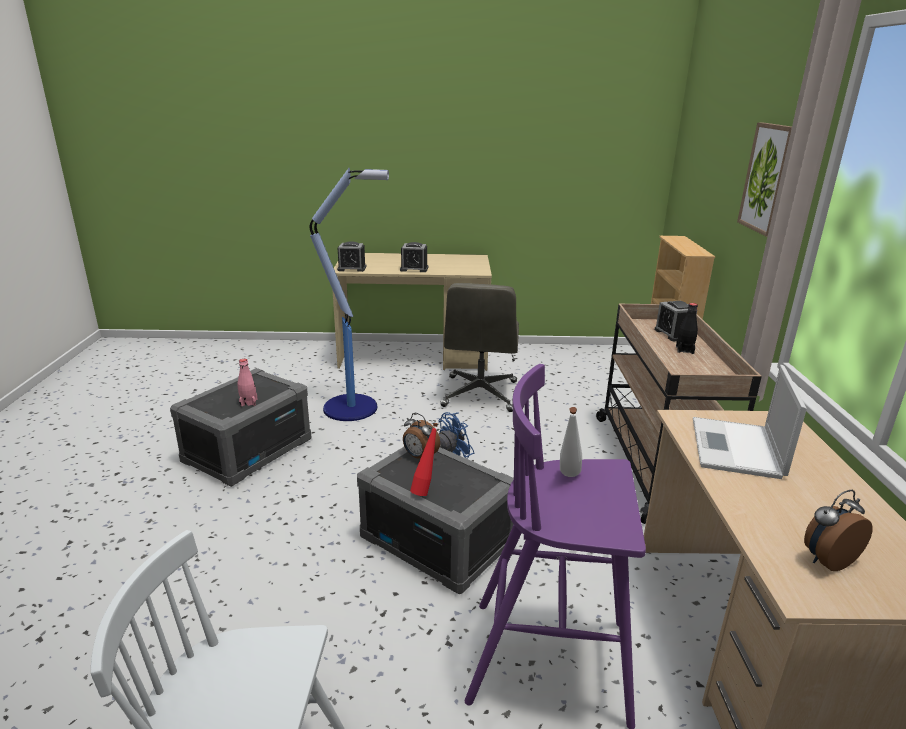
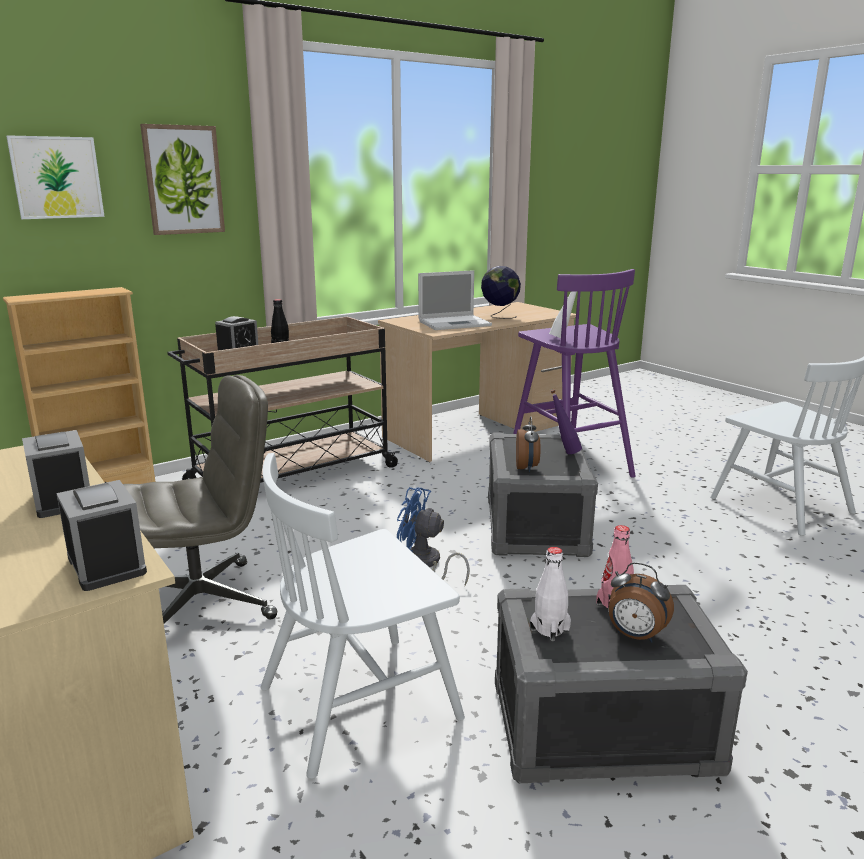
camera: 125 degrees left, 5 degrees down
floor lamp [310,168,389,421] -> white chair [260,453,465,779]
red bottle [410,423,438,496] -> purple bottle [550,389,582,454]
alarm clock [804,490,873,571] -> alarm clock moved to [609,562,674,643]
none -> picture [6,135,105,219]
none -> globe [481,266,521,319]
none -> white bottle [530,547,571,641]

